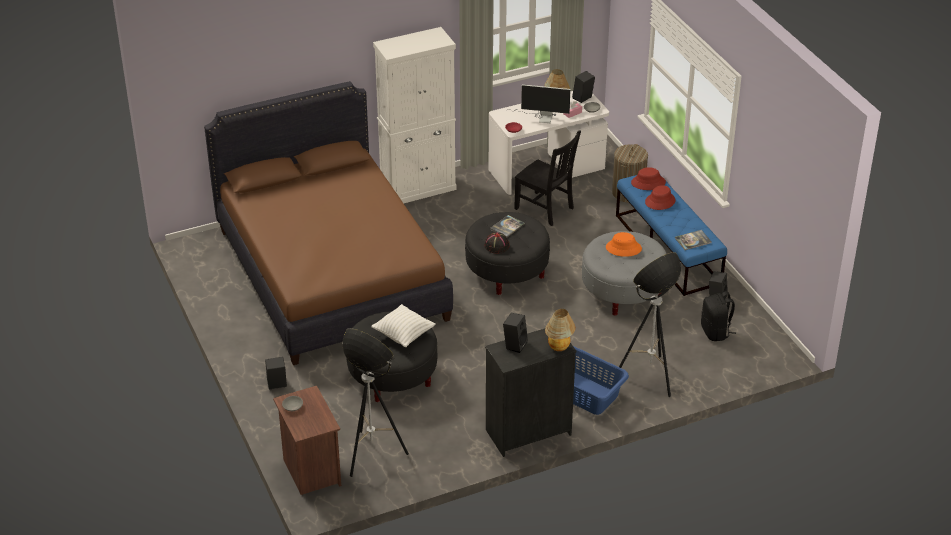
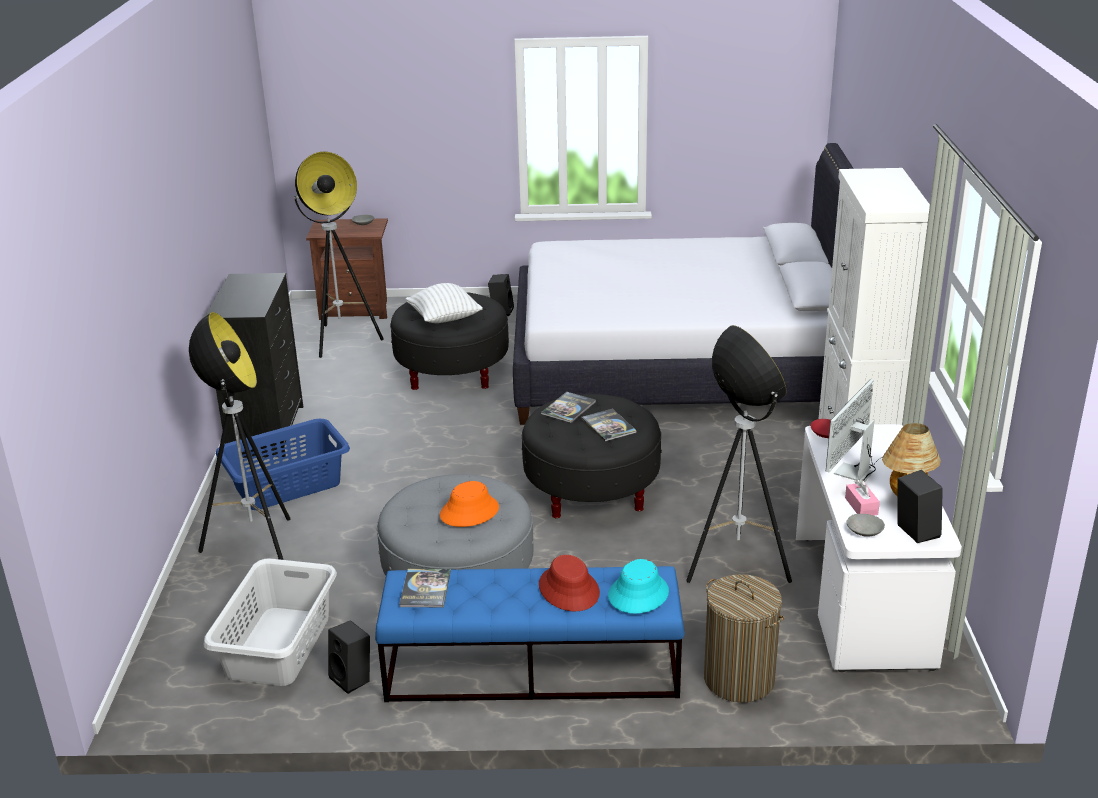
camera: 115 degrees right, 10 degrees down
brown bed [204,81,453,365] -> white bed [513,143,854,425]
black hat [484,232,509,254] -> book [541,392,596,423]
black speaker [503,313,528,353] -> none
black chair [514,131,581,226] -> floor lamp [686,325,792,583]
table lamp [545,309,576,351] -> none
red hat [631,167,666,190] -> turquoise hat [608,559,669,614]
black backpack [701,291,736,341] -> grey laundry basket [203,558,337,686]

